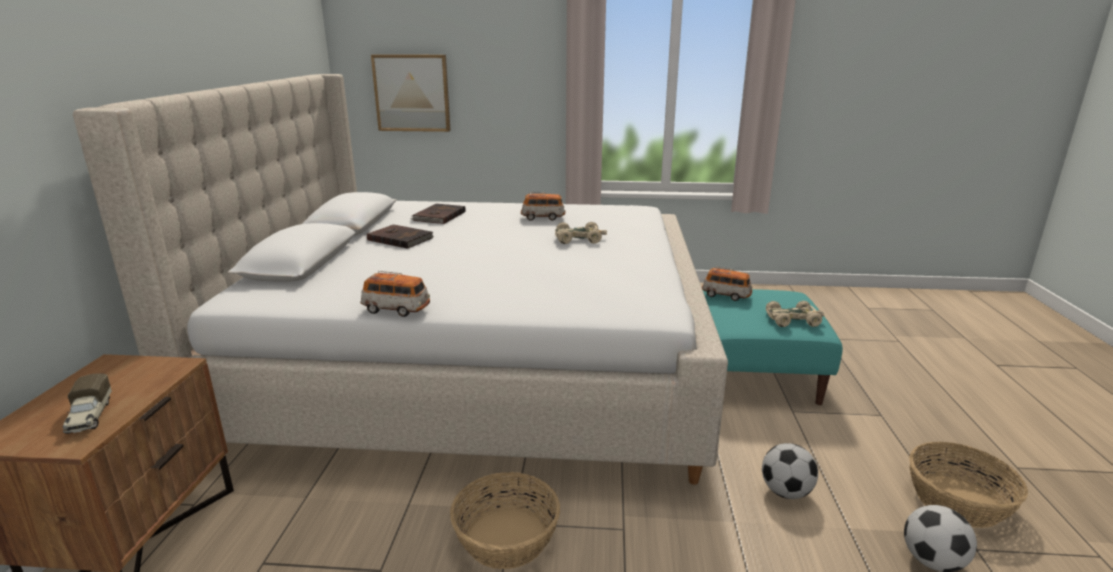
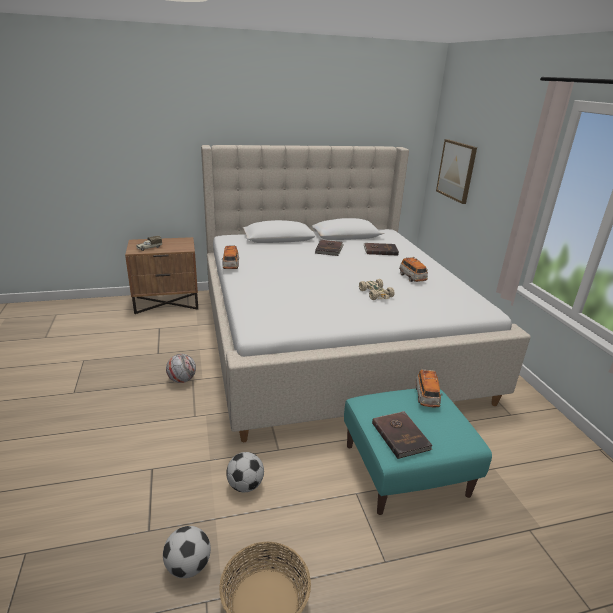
camera: 70 degrees right, 5 degrees up
basket [450,472,560,569] -> football [166,354,196,383]
beige toy car [766,301,825,327] -> brown book [372,411,433,459]

